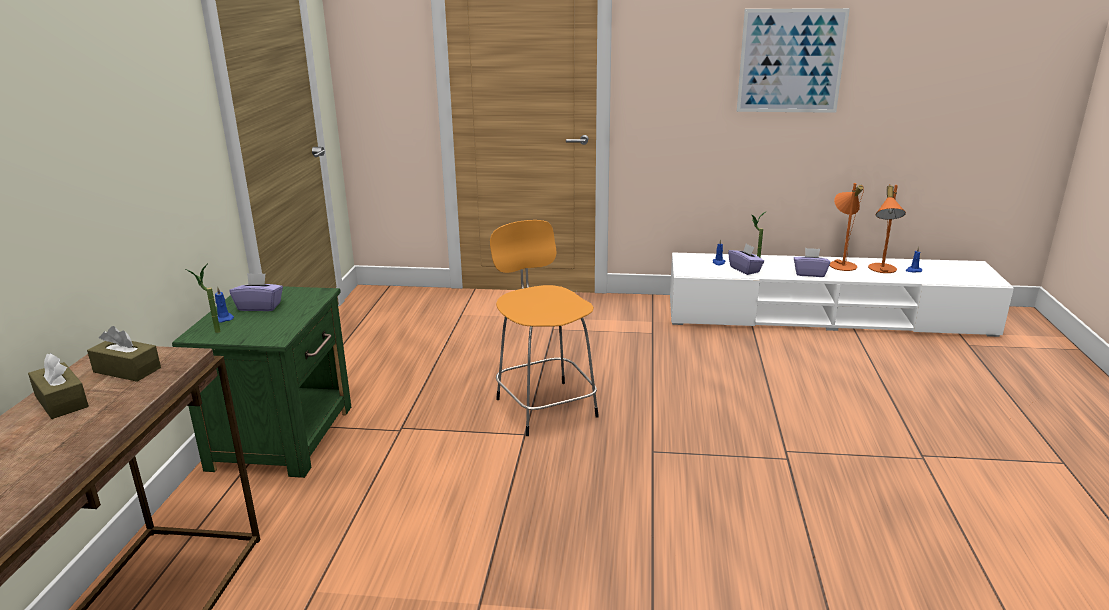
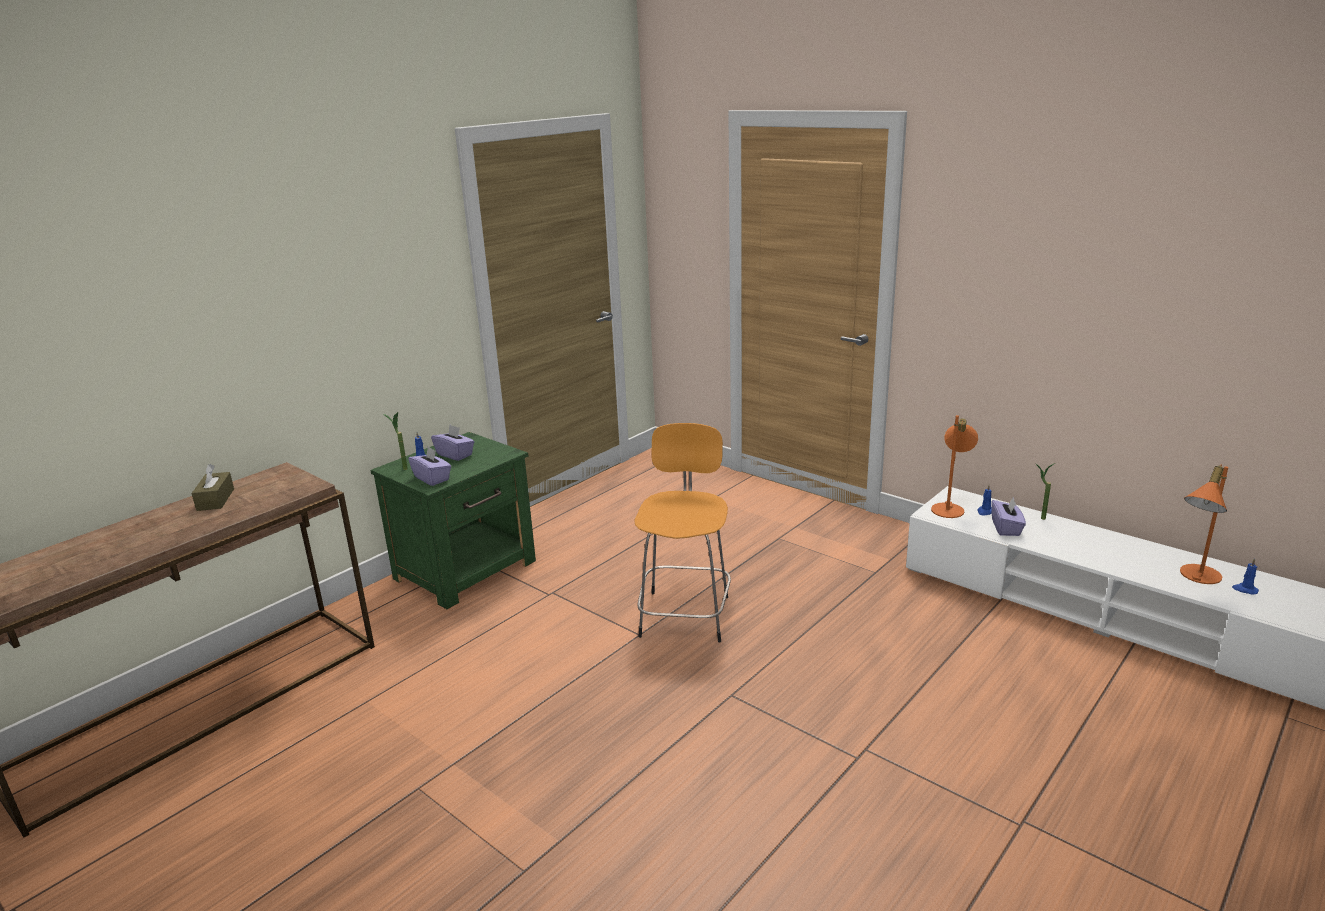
camera: 35 degrees right, 0 degrees up
brown tissue box [87,326,161,382] -> none
picture [737,8,850,113] -> none
purple tissue box [794,248,830,277] -> purple tissue box moved to [408,447,451,486]
orange table lamp [829,183,864,271] -> orange table lamp moved to [931,415,978,518]

